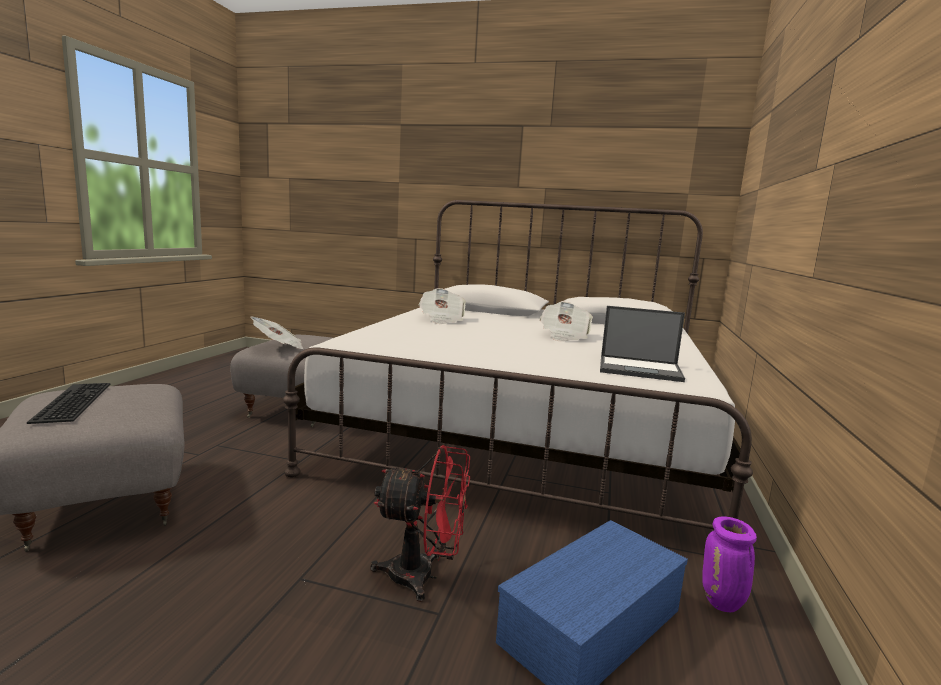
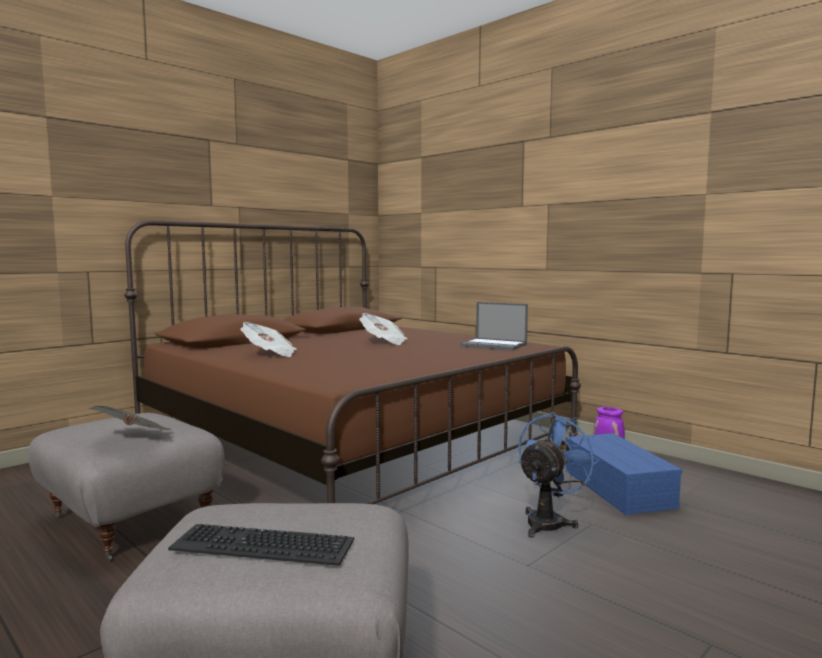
camera: 60 degrees left, 5 degrees down
white bed [283,200,753,529] -> brown bed [124,220,581,504]
red fan [370,445,470,602] -> blue fan [518,412,600,538]
laptop [600,306,685,382] -> laptop turned 75 degrees clockwise [460,302,528,351]

